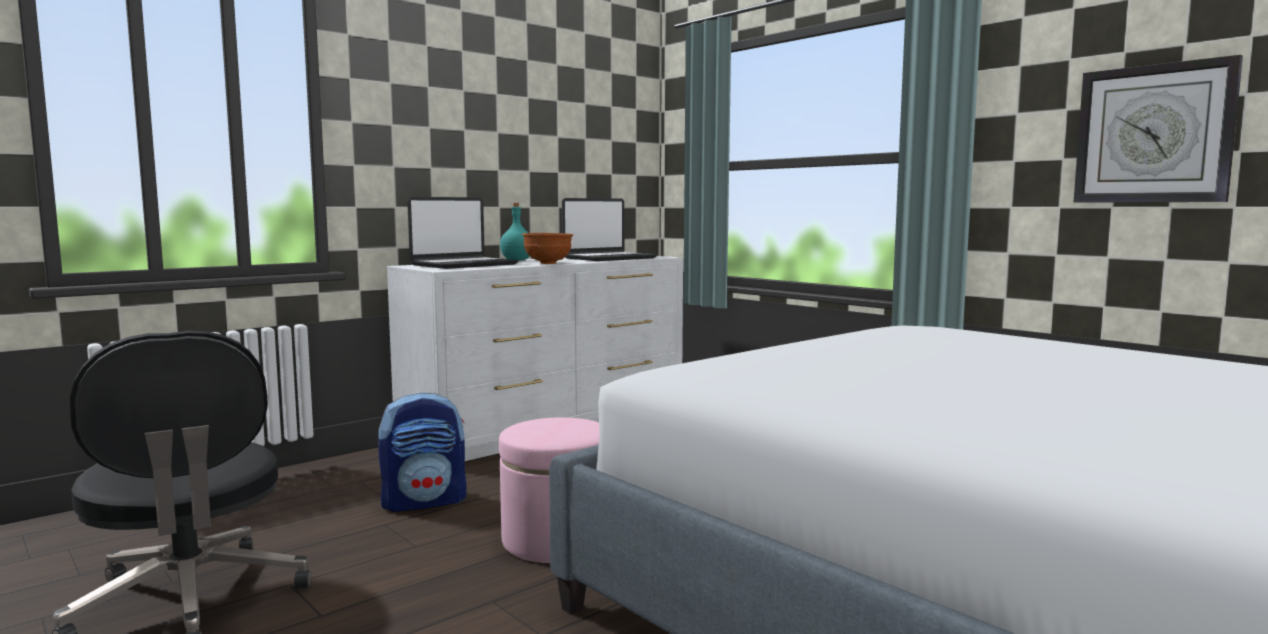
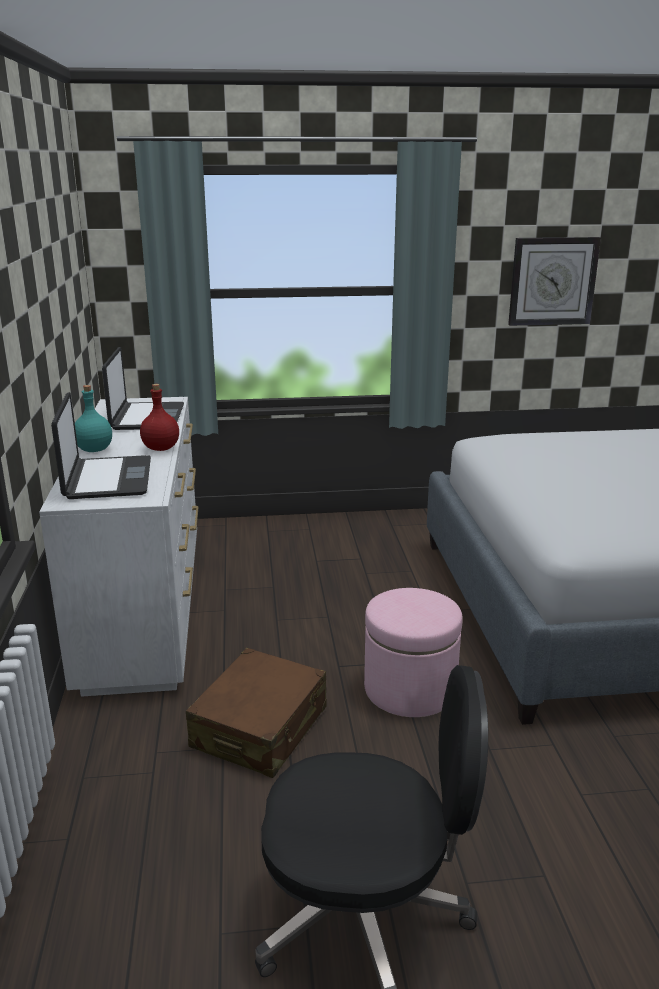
camera: 55 degrees left, 15 degrees up
backpack [378,392,467,512] -> brown suitcase [186,648,327,778]
brown bowl [522,233,573,264] -> red bottle [140,384,179,451]

